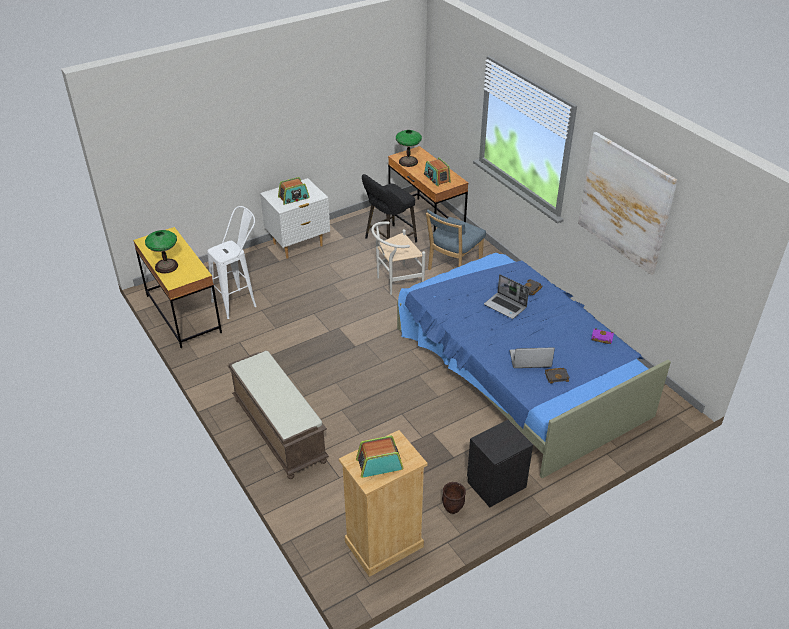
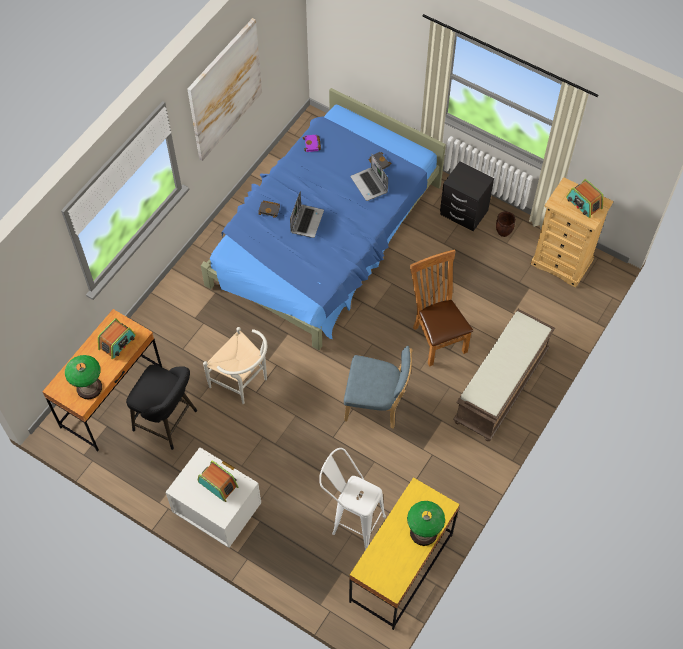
camera: 115 degrees left, 20 degrees up
blue chair [426,210,486,270] -> blue chair moved to [344,346,413,429]
none -> brown chair [410,249,473,367]

